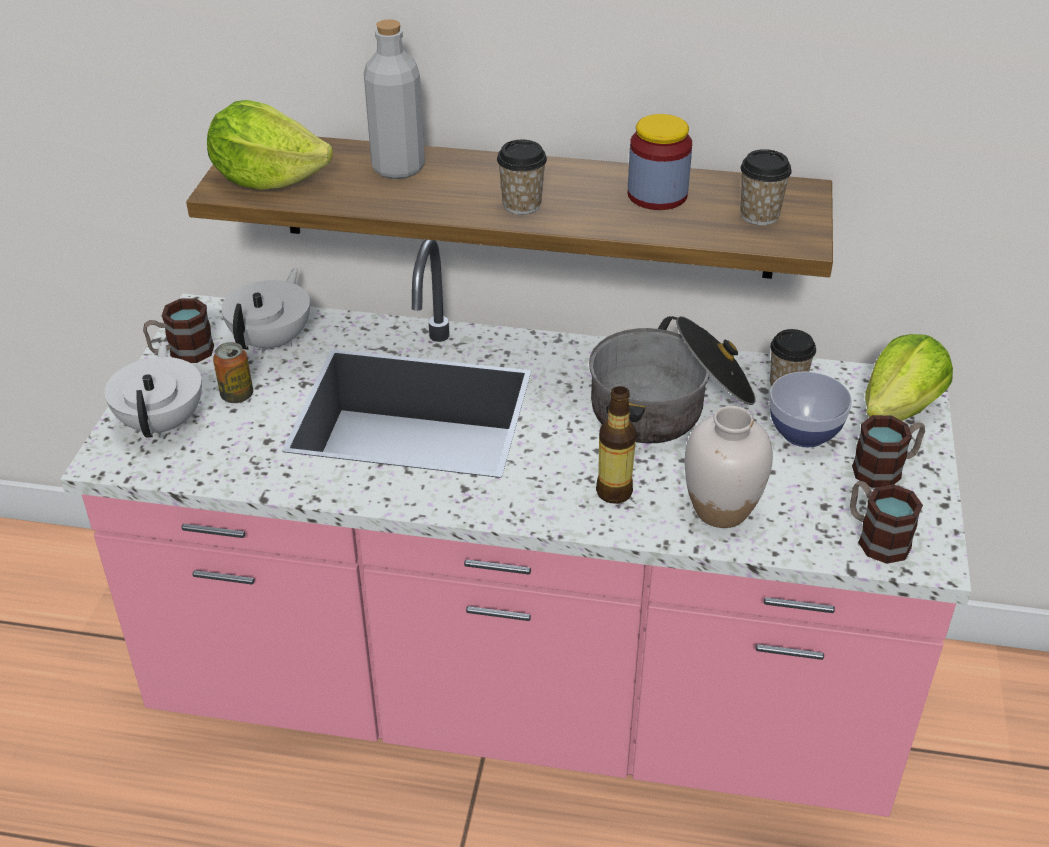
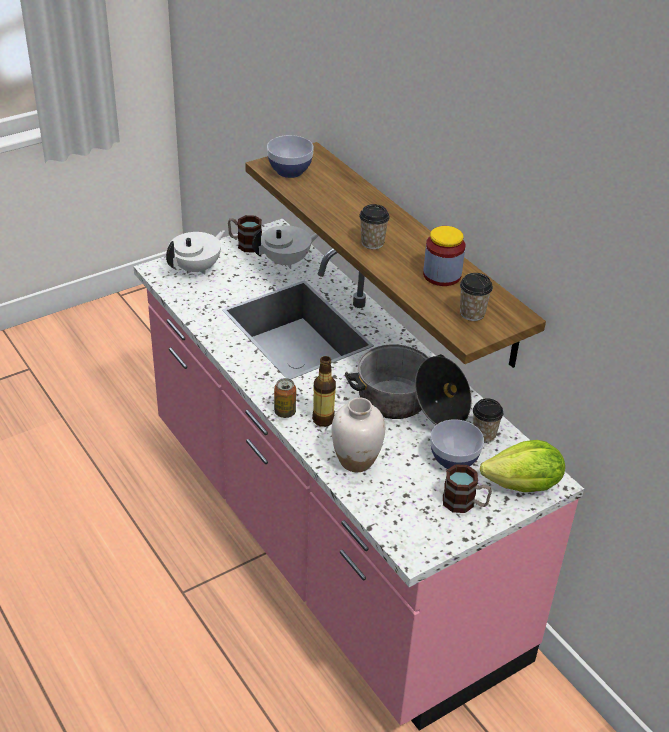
camera: 45 degrees right, 0 degrees up
lettuce [207,100,333,190] -> bowl [267,135,314,178]
can [213,342,253,403] -> can moved to [274,378,296,418]
grey bottle [364,19,425,179] -> none
mug [850,481,923,564] -> none

